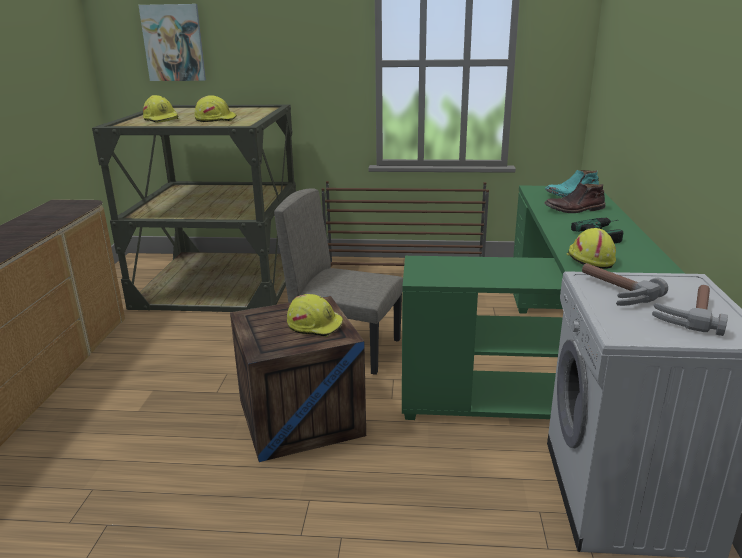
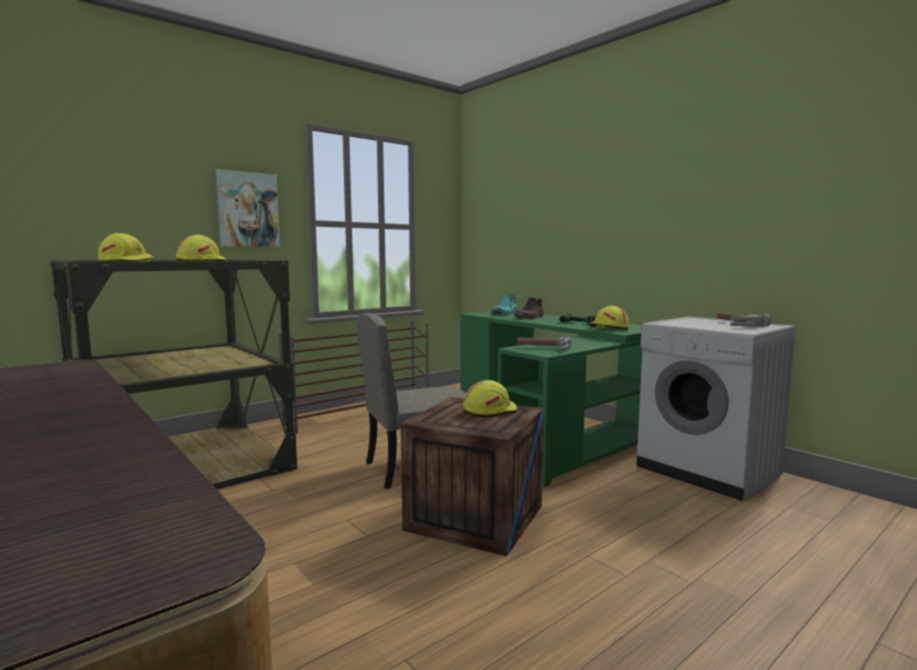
camera: 45 degrees left, 15 degrees down
picture [139,4,206,81] -> picture moved to [215,169,280,247]
hammer [582,263,668,306] -> hammer moved to [517,335,572,351]

